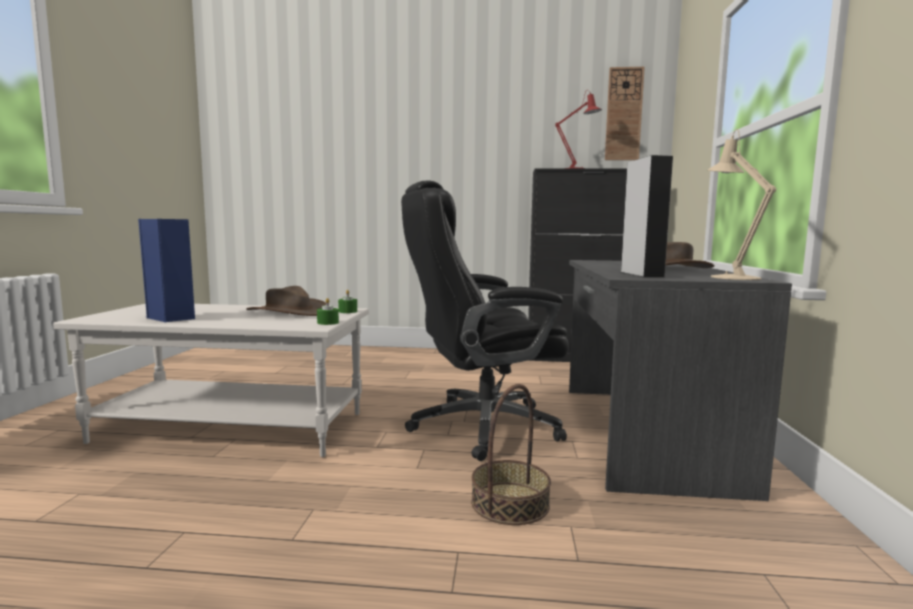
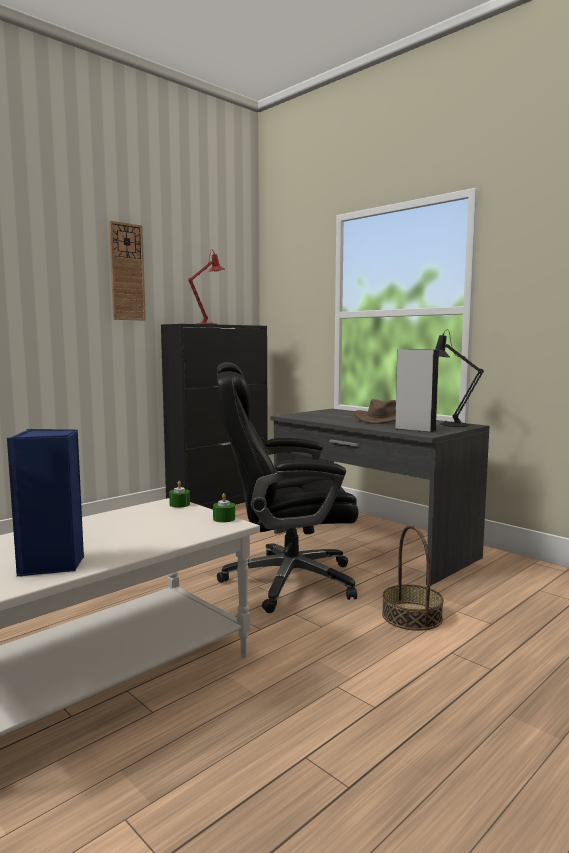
camera: 50 degrees left, 0 degrees up
brown hat [246,286,326,316] -> none
black office chair [401,180,569,461] -> black office chair turned 60 degrees clockwise [217,362,359,613]
wall clock [605,67,645,160] -> wall clock moved to [109,221,146,321]
beige table lamp [708,129,776,280] -> black table lamp [435,330,484,427]

